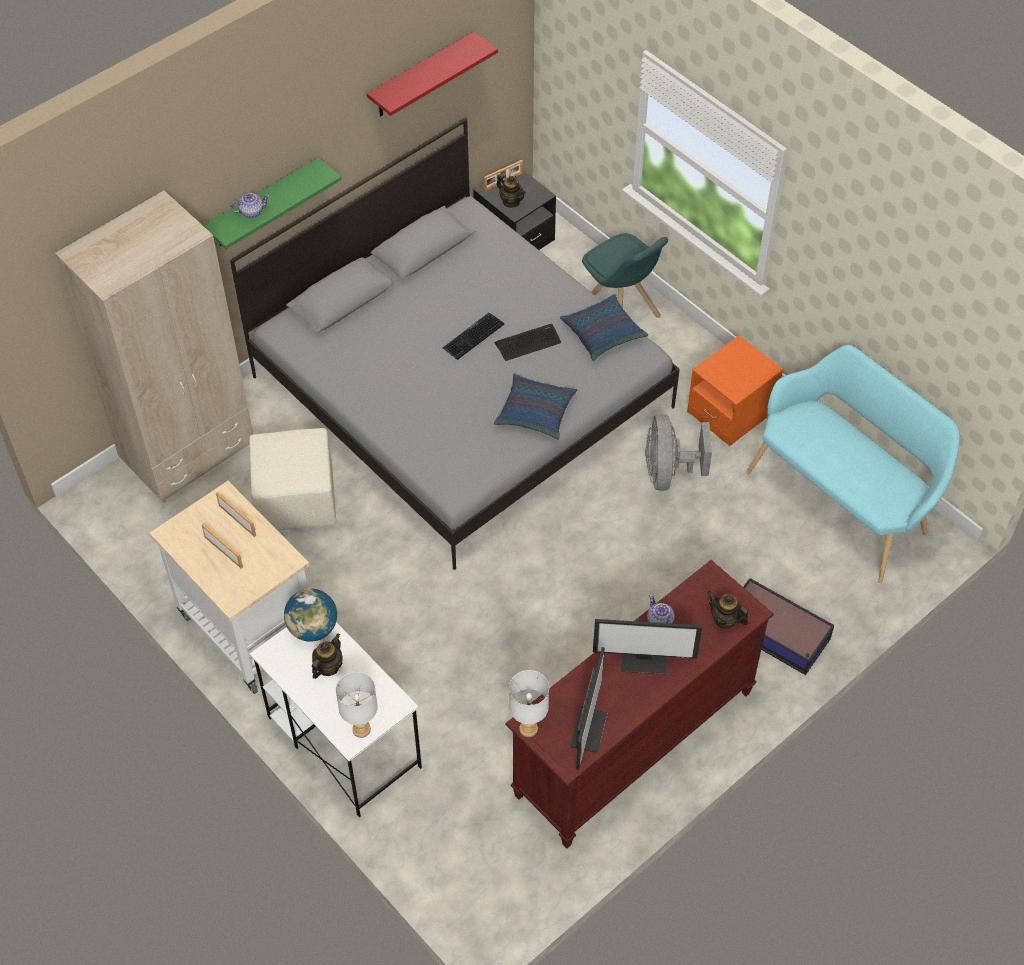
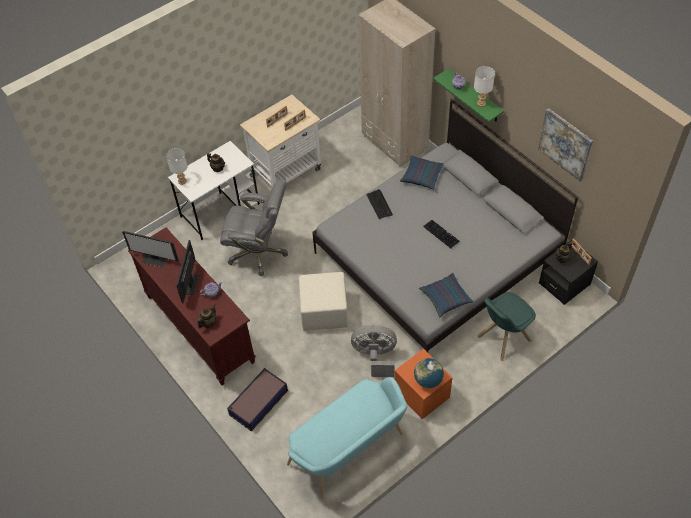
camera: 95 degrees right, 0 degrees up
beige ottoman [249,428,336,531] -> beige ottoman moved to [299,272,348,331]
globe [284,588,337,642] -> globe moved to [414,358,444,388]
red shelf [367,32,498,116] -> picture [538,108,593,182]
keyboard [494,324,561,361] -> keyboard moved to [366,189,393,219]
blue pillow [494,374,577,439] -> blue pillow moved to [400,155,444,190]
white table lamp [509,670,549,737] -> white table lamp moved to [474,66,495,107]
none -> grey office chair [220,180,288,276]

